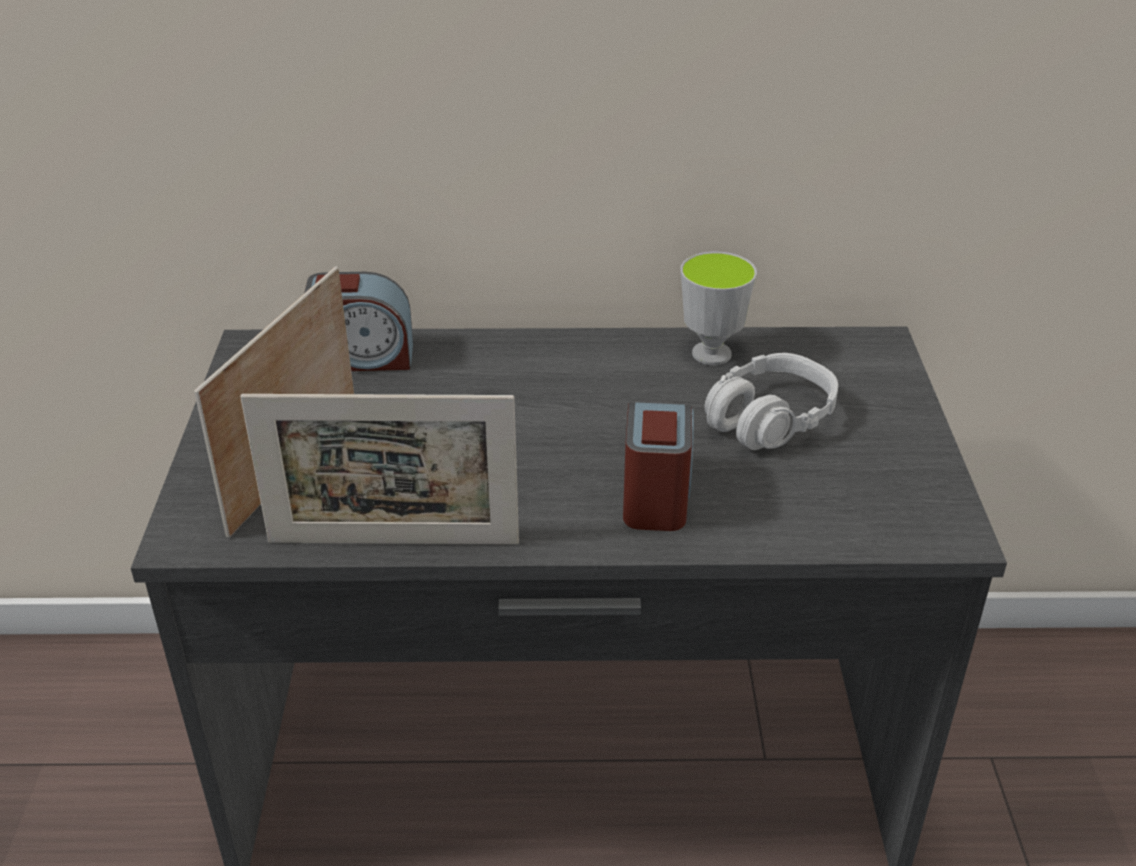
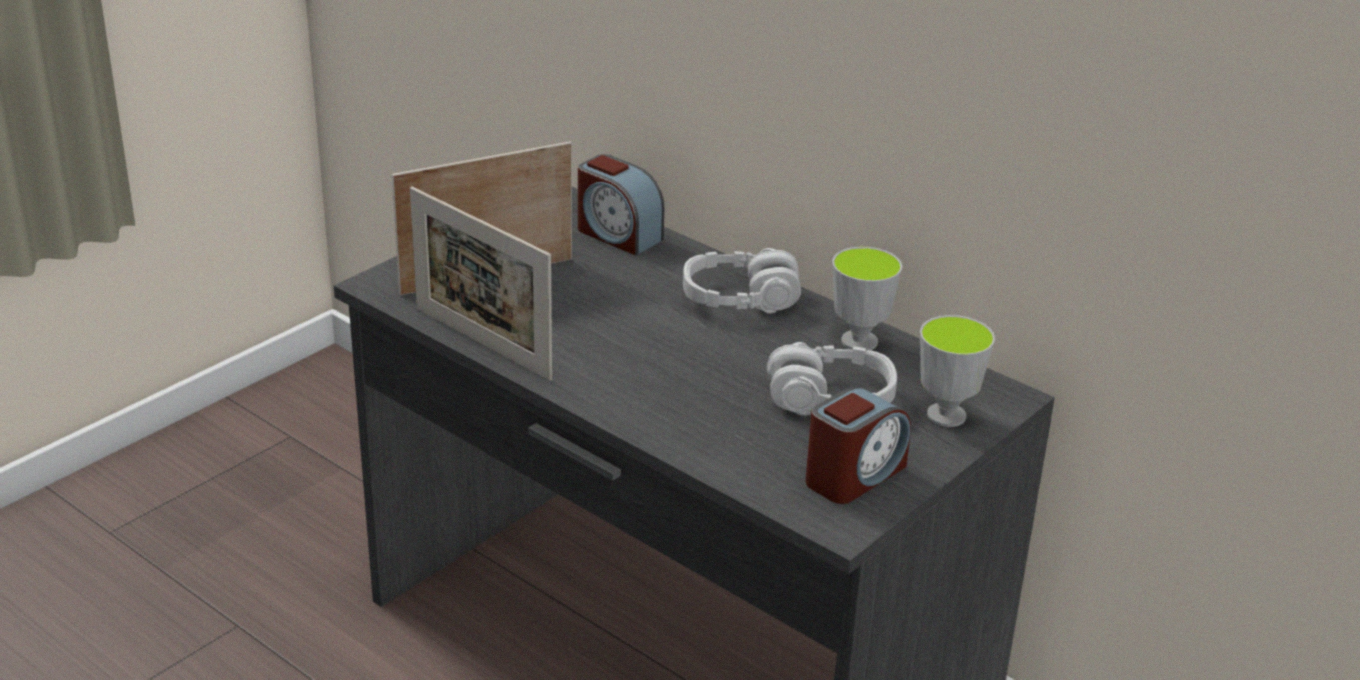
camera: 40 degrees right, 5 degrees down
alarm clock [623,402,694,531] -> alarm clock moved to [805,387,911,504]
none -> grey headphones [683,248,801,313]
none -> cup [920,315,995,427]

